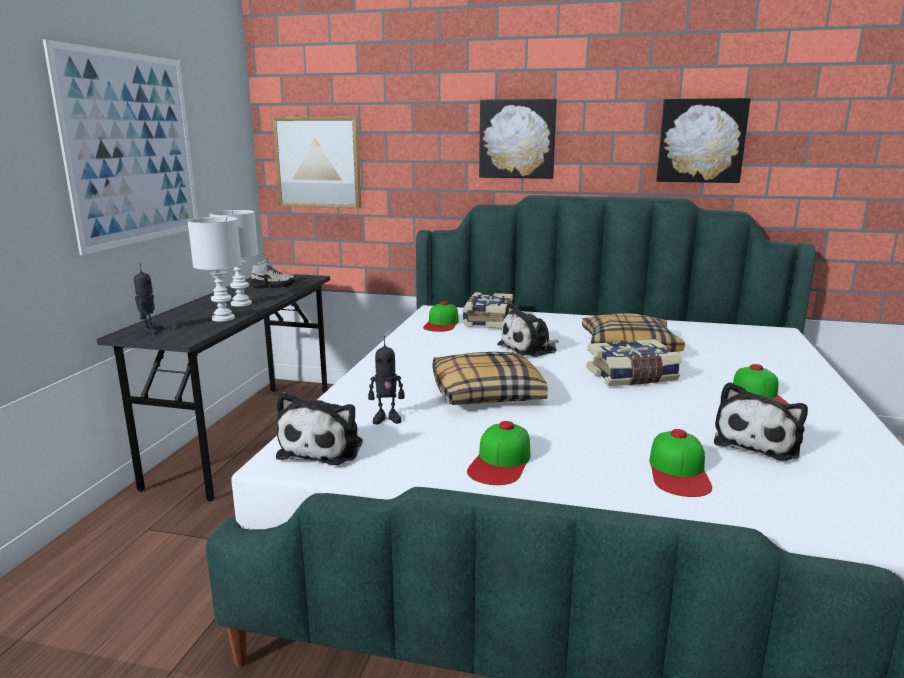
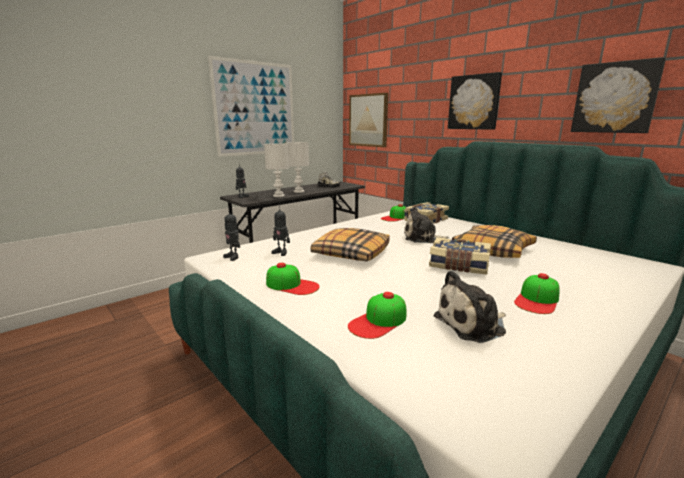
camera: 35 degrees right, 0 degrees up
plush toy [276,392,363,465] -> toy robot [223,207,240,261]
cap [467,421,530,485] -> cap turned 120 degrees counterclockwise [266,263,320,295]

